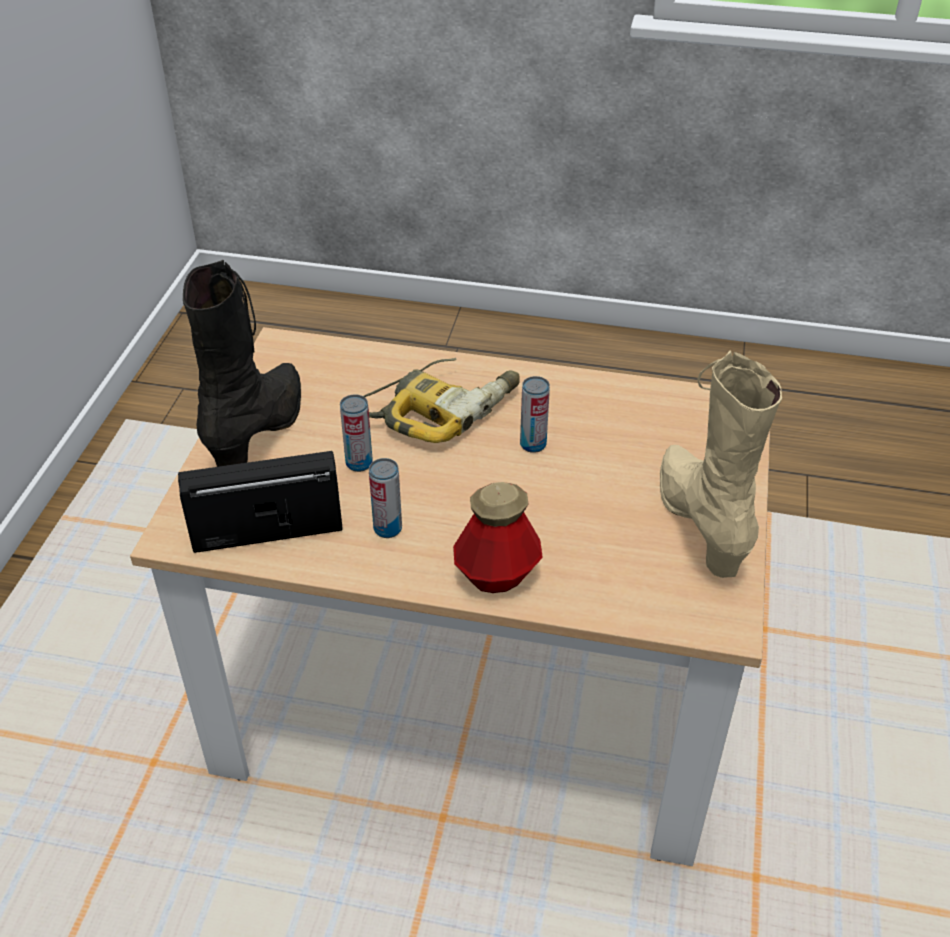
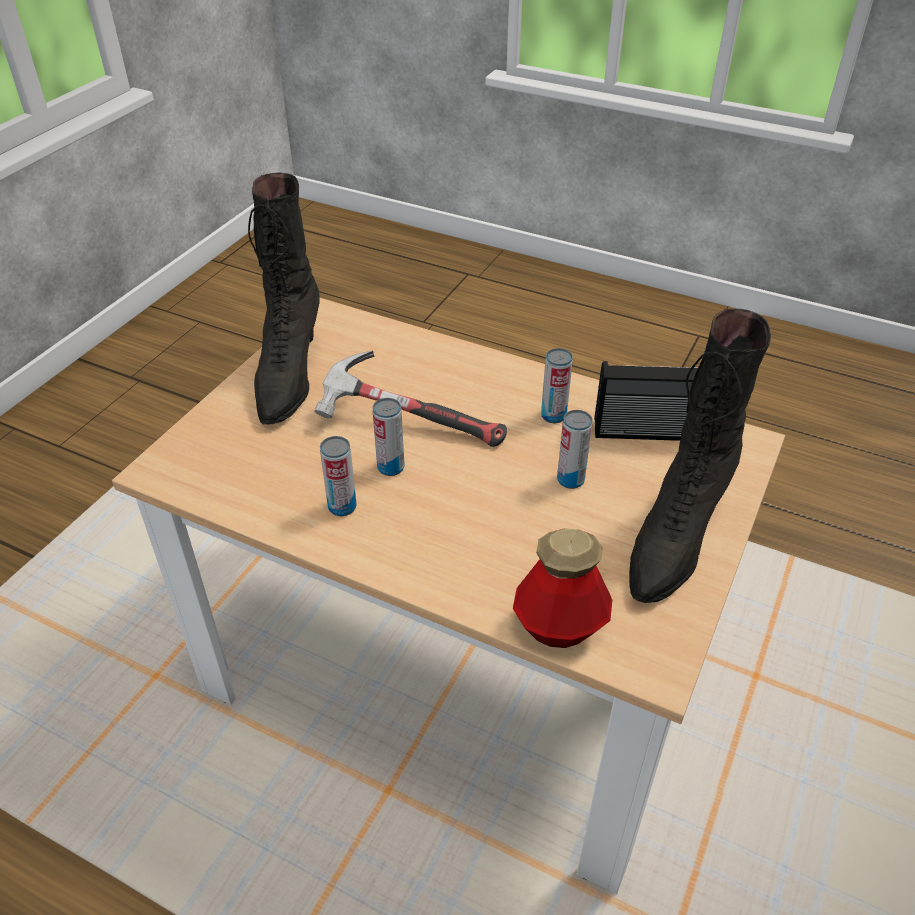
camera: 165 degrees left, 0 degrees up
power drill [363,358,520,443] -> none
bottle [453,482,543,593] -> bottle moved to [513,529,612,648]
beige boot [660,351,782,578] -> black boot [248,173,320,425]
none -> hammer [314,350,507,447]
none -> can [320,436,356,516]

